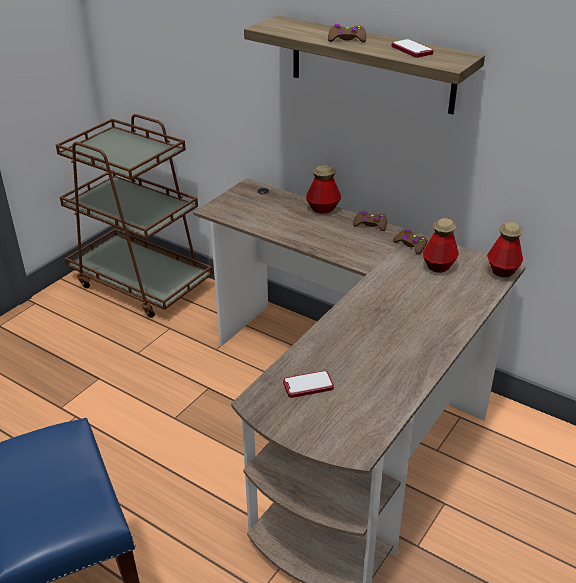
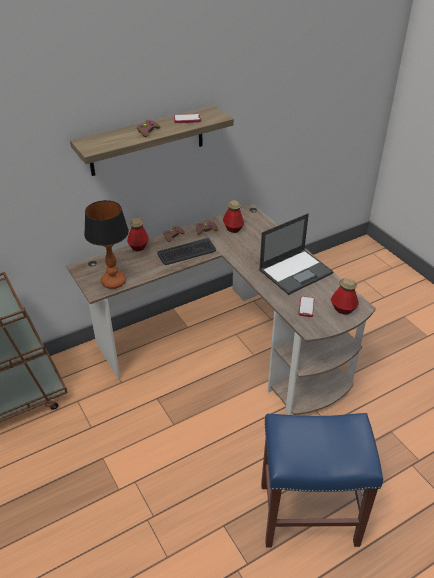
camera: 65 degrees left, 5 degrees up
bottle [487,222,523,277] -> bottle moved to [331,278,359,315]
none -> table lamp [84,200,129,289]
none -> keyboard [157,238,216,265]
none -> laptop [259,213,334,295]

